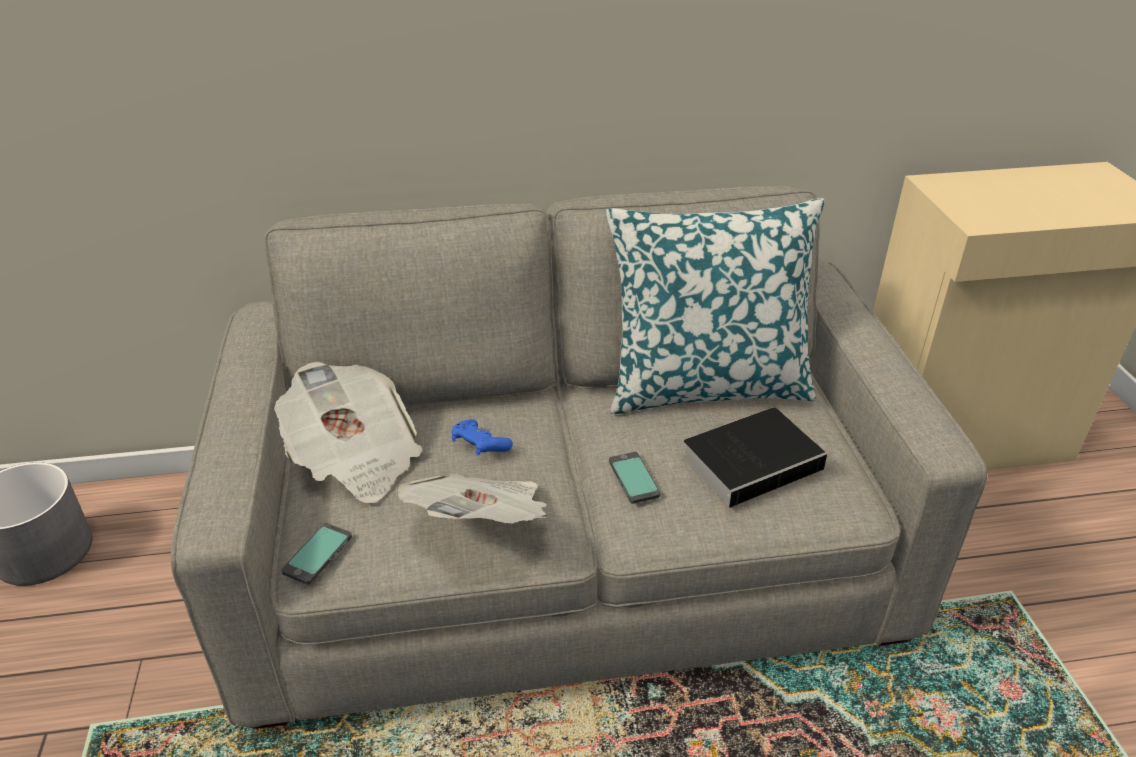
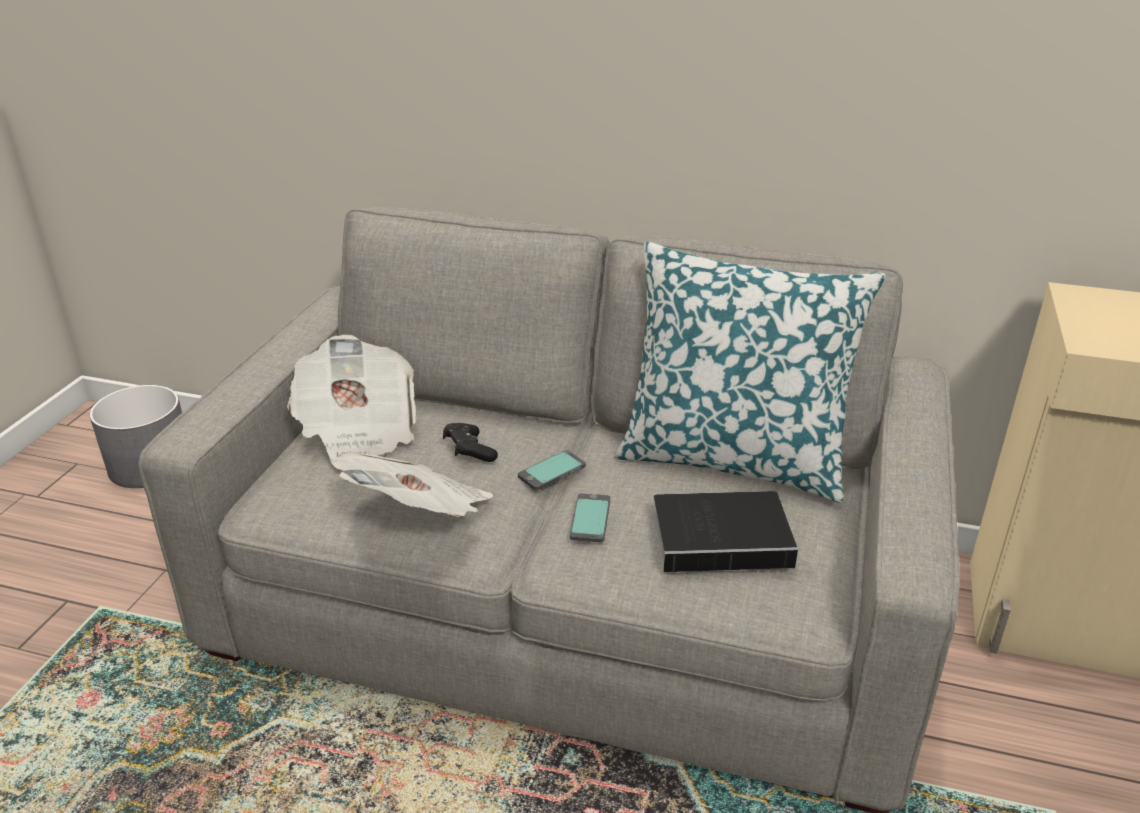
camera: 25 degrees right, 5 degrees down
phone [282,523,352,585] -> phone moved to [518,450,586,490]
blue game controller [452,419,513,456] -> black game controller [443,423,498,462]

